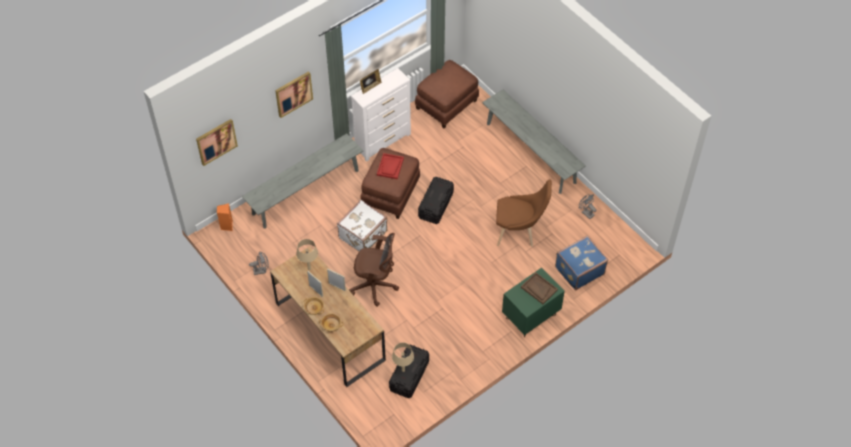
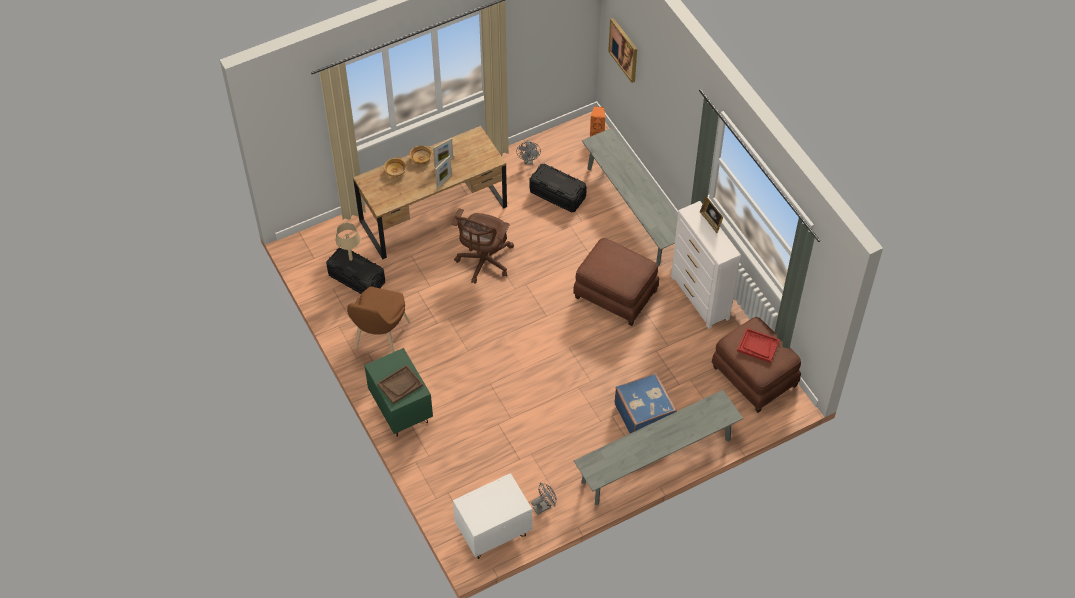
camera: 100 degrees right, 0 degrees up
picture [275,71,313,118] -> none
beige table lamp [296,239,318,270] -> none
white suitcase [337,200,387,251] -> none
red tray [377,153,404,179] -> red tray moved to [737,328,780,363]
black storage box [418,177,454,224] -> black storage box moved to [529,163,587,213]
brown chair [496,179,552,247] -> brown chair moved to [347,287,410,353]
blue suitcase [555,235,608,290] -> blue suitcase moved to [614,373,677,433]
none -> white nightstand [453,473,532,559]

